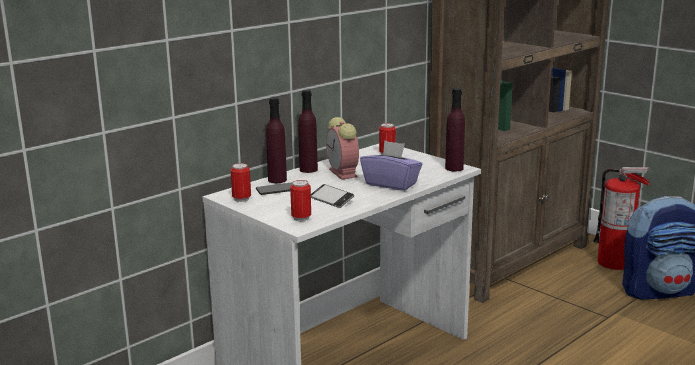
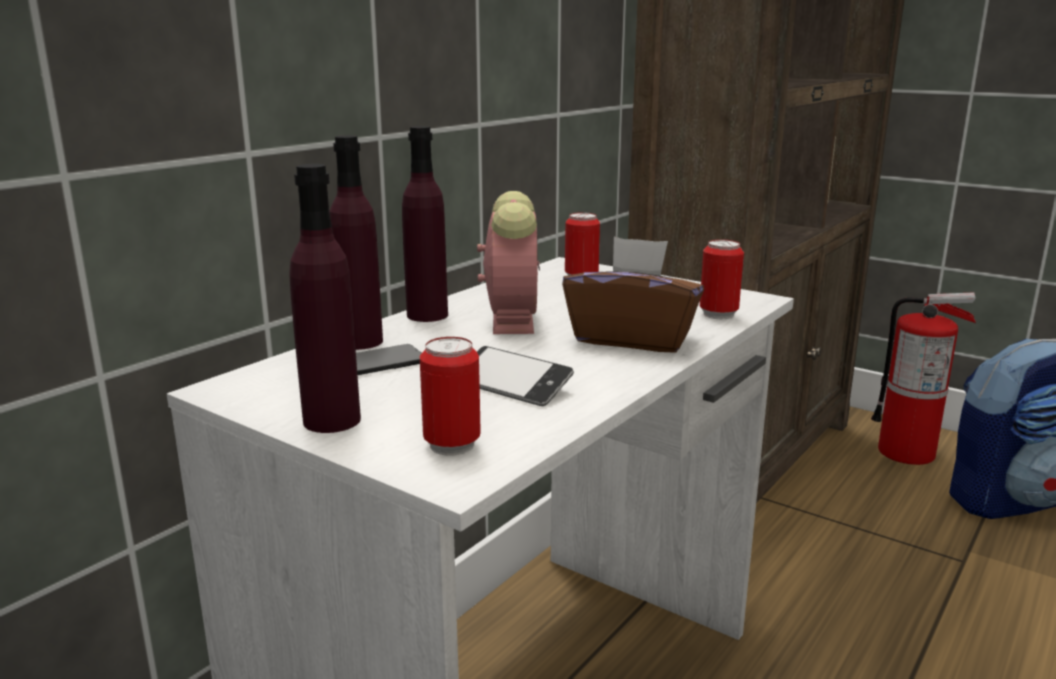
camera: 10 degrees left, 0 degrees up
can [230,163,251,202] -> can moved to [700,239,744,319]
alarm clock [326,117,359,180] -> alarm clock turned 150 degrees counterclockwise [477,191,540,334]
purple tissue box [360,140,422,191] -> brown tissue box [562,237,704,353]
purple bottle [445,88,465,171] -> purple bottle moved to [289,164,361,433]

